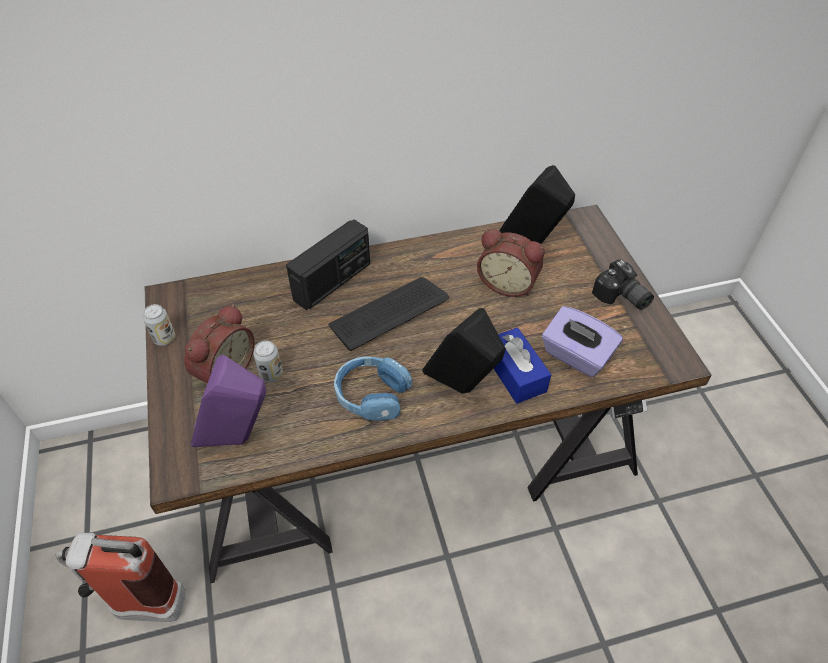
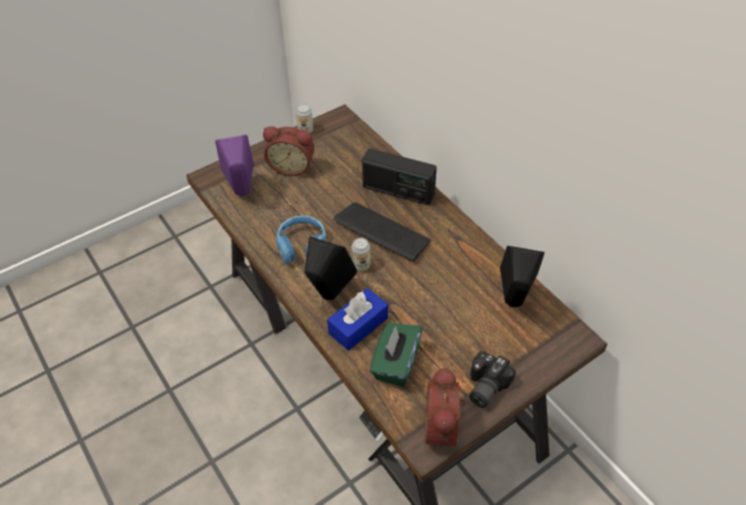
camera: 70 degrees right, 0 degrees up
fire extinguisher [55,533,186,622] -> none
can [253,340,283,383] -> can moved to [351,238,370,271]
alarm clock [477,229,545,297] -> alarm clock moved to [425,367,466,450]
purple tissue box [542,306,623,377] -> green tissue box [370,323,423,387]

